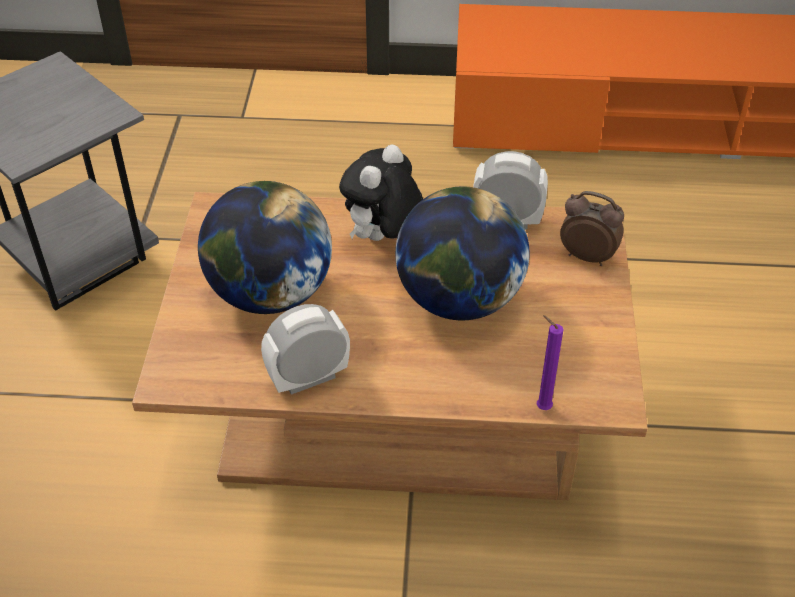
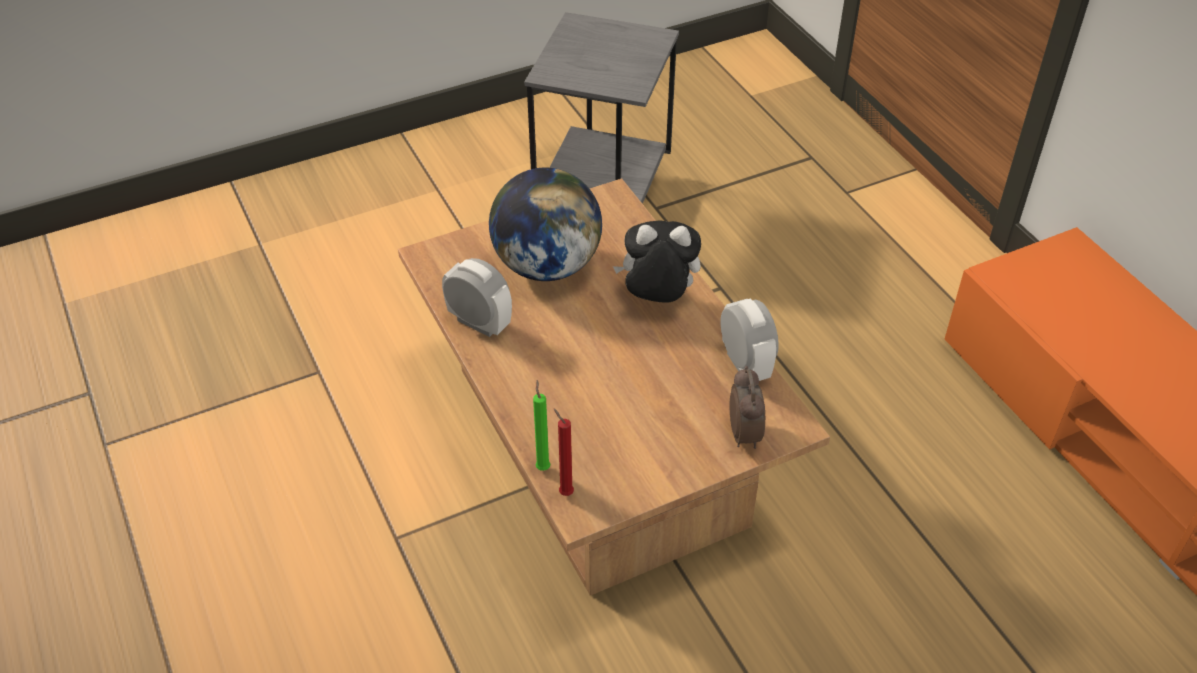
camera: 60 degrees right, 0 degrees up
globe [395,186,530,320] -> none
purple candle [537,315,563,410] -> green candle [533,380,550,471]
none -> red candle [553,408,574,496]

